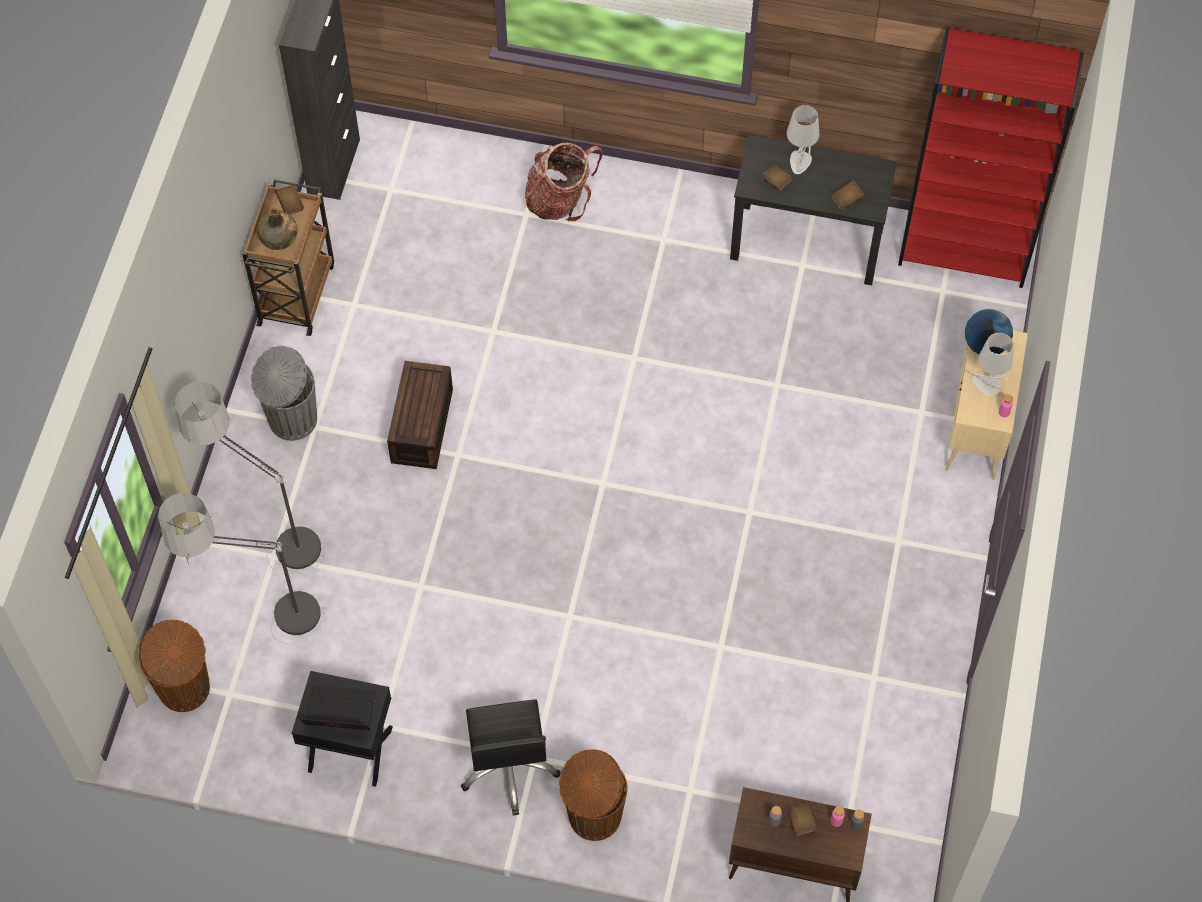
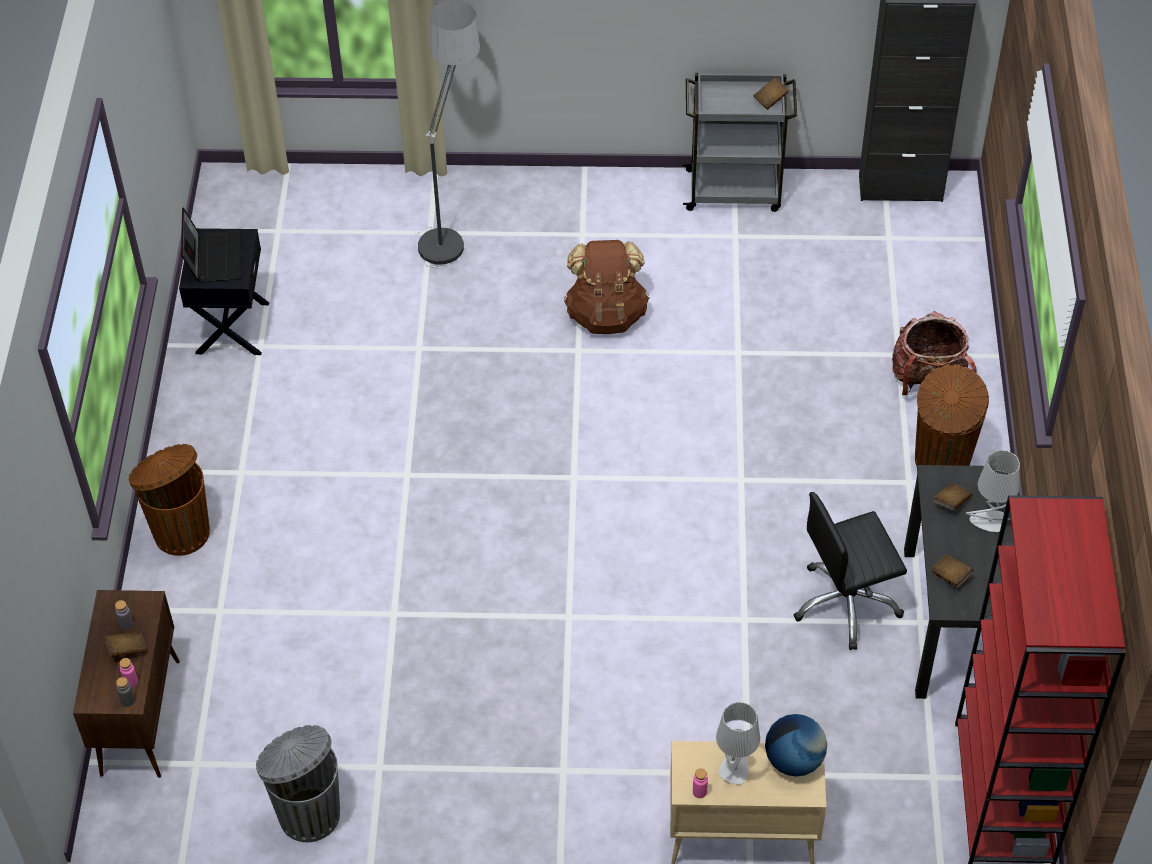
camera: 80 degrees right, 10 degrees down
brown trash can [139,620,210,712] -> brown trash can moved to [915,365,989,466]
floor lamp [158,493,325,645] -> none
brown cart [242,179,334,336] -> grey cart [683,73,797,212]
grey trash can [251,346,317,441] -> grey trash can moved to [256,725,340,842]
green bottle [257,208,298,250] -> none
brown storage box [387,361,453,469] -> brown backpack [564,240,649,334]
black office chair [461,699,561,815] -> black office chair moved to [793,492,907,650]

